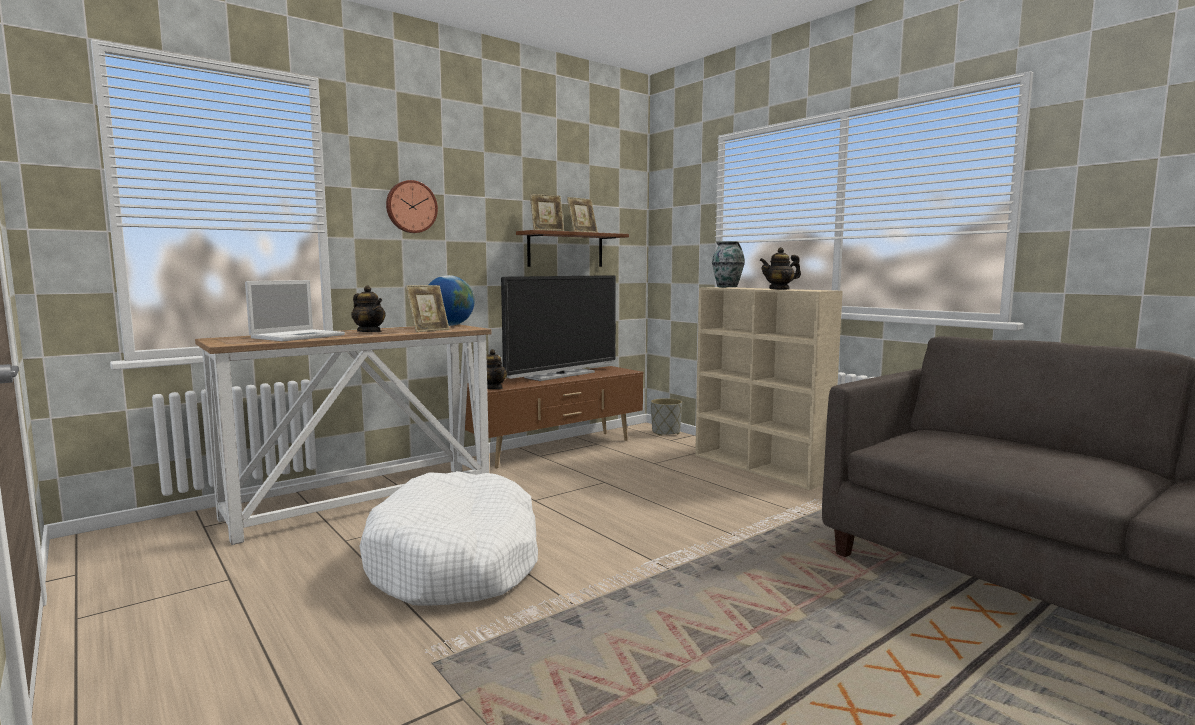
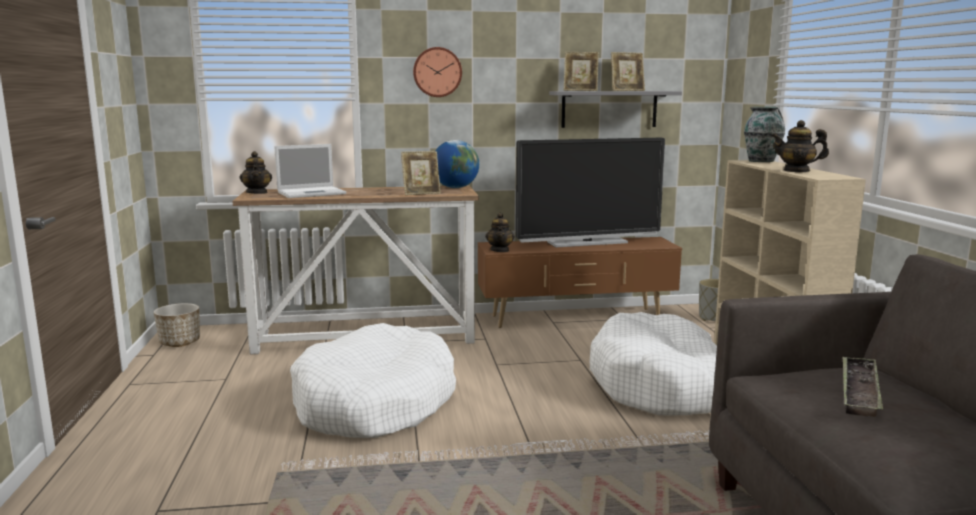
camera: 30 degrees right, 5 degrees up
teapot [351,286,385,332] -> teapot moved to [239,151,272,194]
brown shelf [516,230,629,267] -> grey shelf [549,91,682,128]
none -> planter [154,303,200,347]
none -> white dog bed [590,312,717,415]
none -> tray [843,357,883,417]

